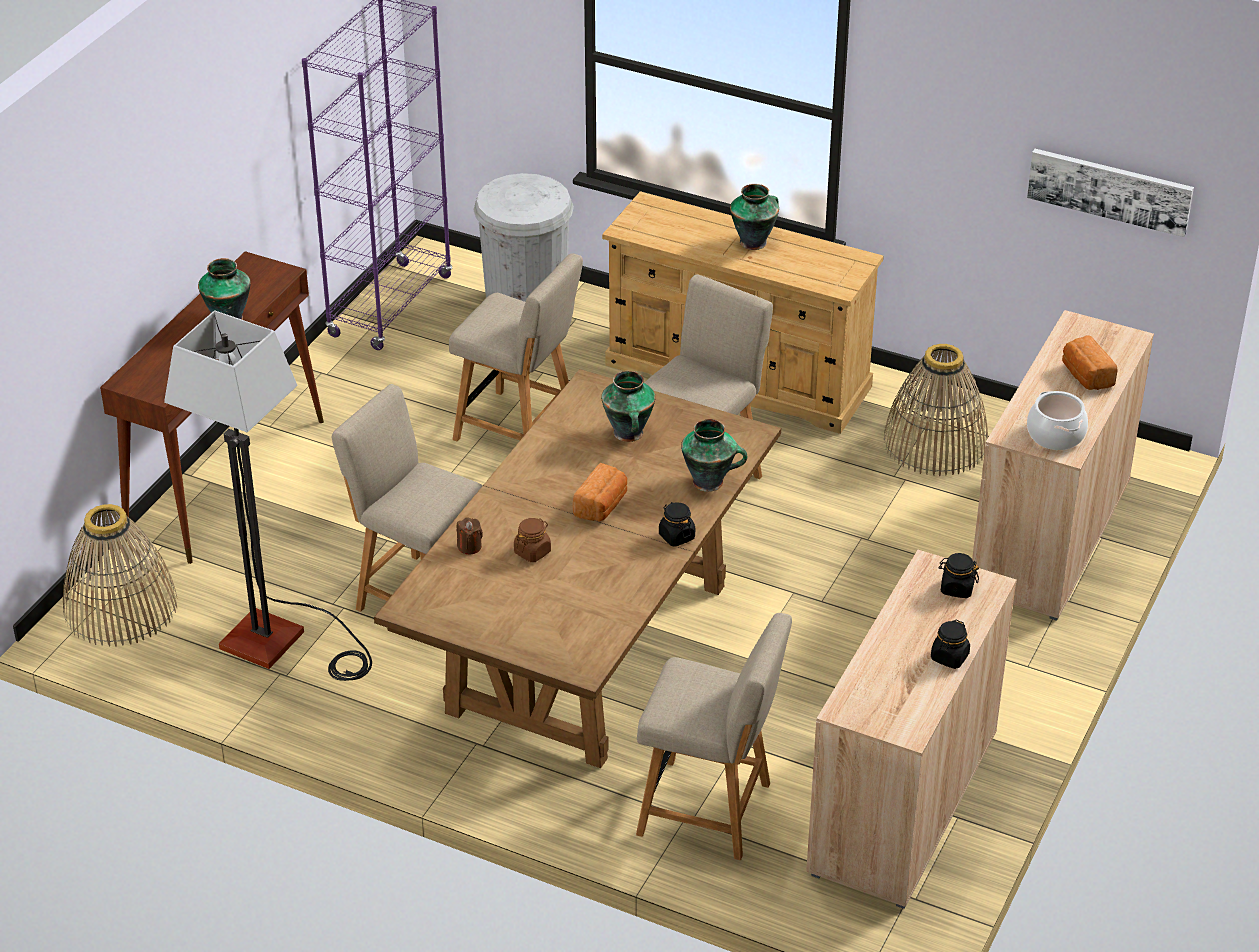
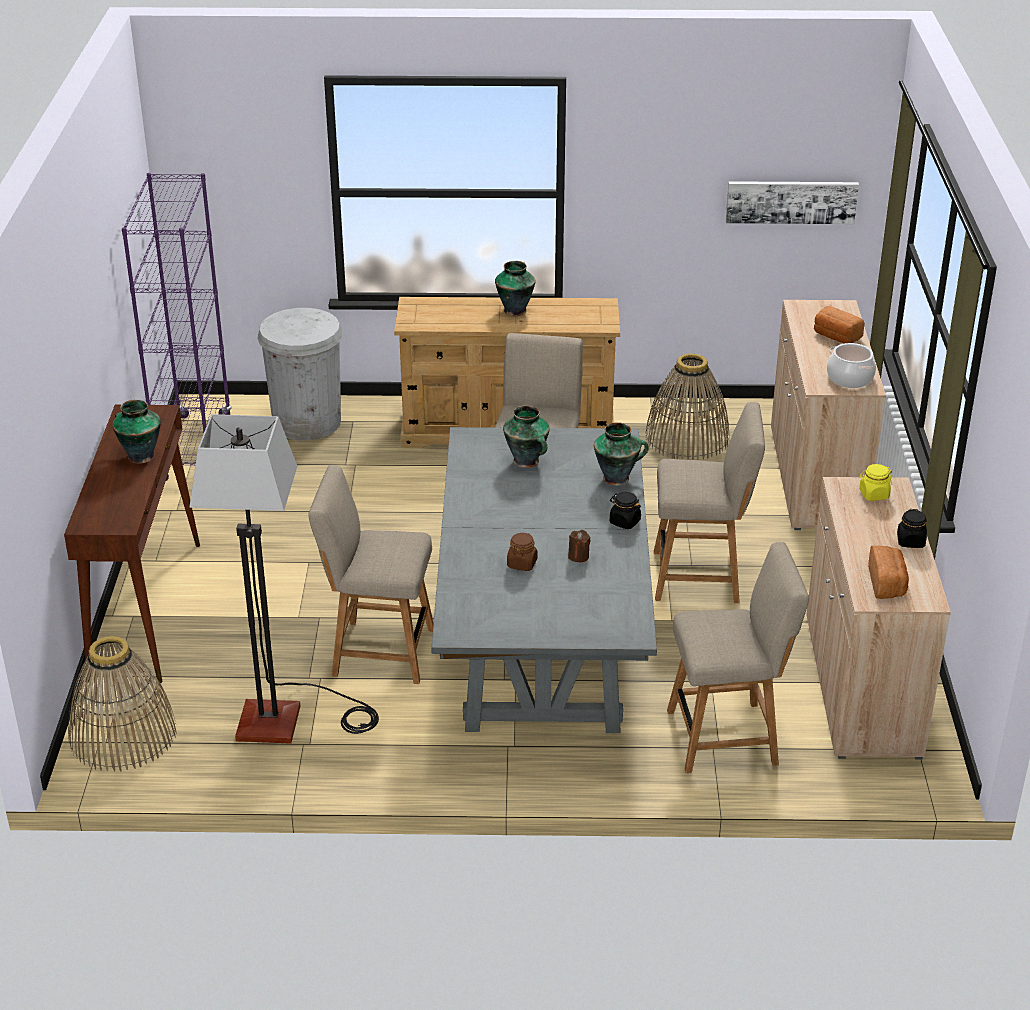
camera: 25 degrees left, 5 degrees down
brown dining table [374,369,781,768] -> grey dining table [431,427,657,733]
beige chair [449,254,583,441] -> beige chair moved to [654,402,765,603]
brown candle [457,517,483,554] -> brown candle moved to [568,530,591,562]
bread [573,463,627,522] -> bread moved to [868,546,909,599]
black jar [938,553,979,598] -> yellow jar [859,464,893,501]

